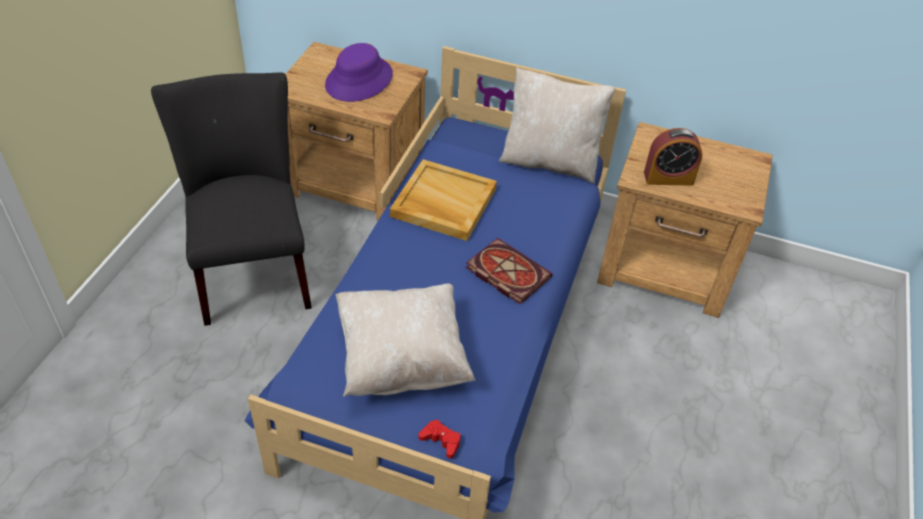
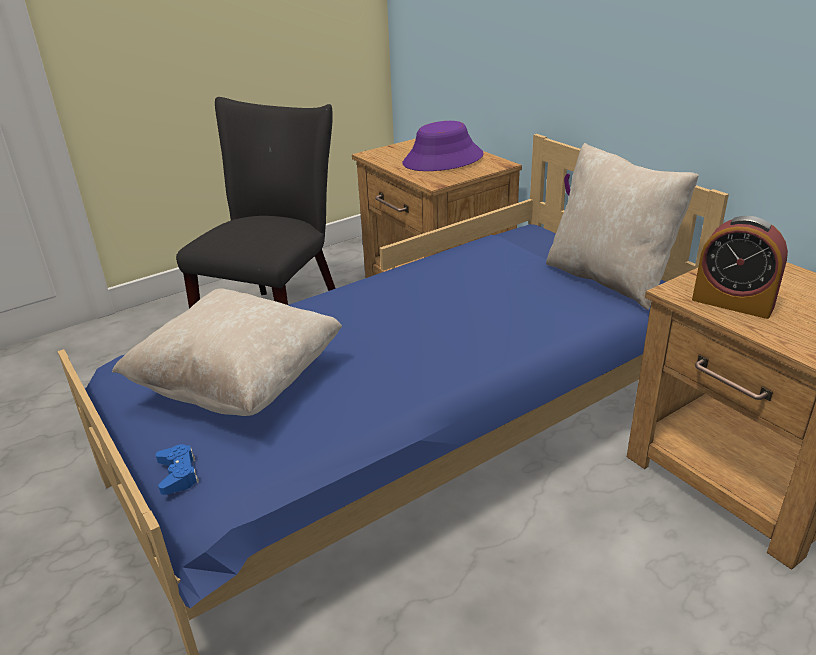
camera: 40 degrees right, 15 degrees down
beige tray [390,159,497,241] -> none
red game controller [418,419,461,458] -> blue game controller [156,444,199,495]
book [466,238,553,305] -> none

